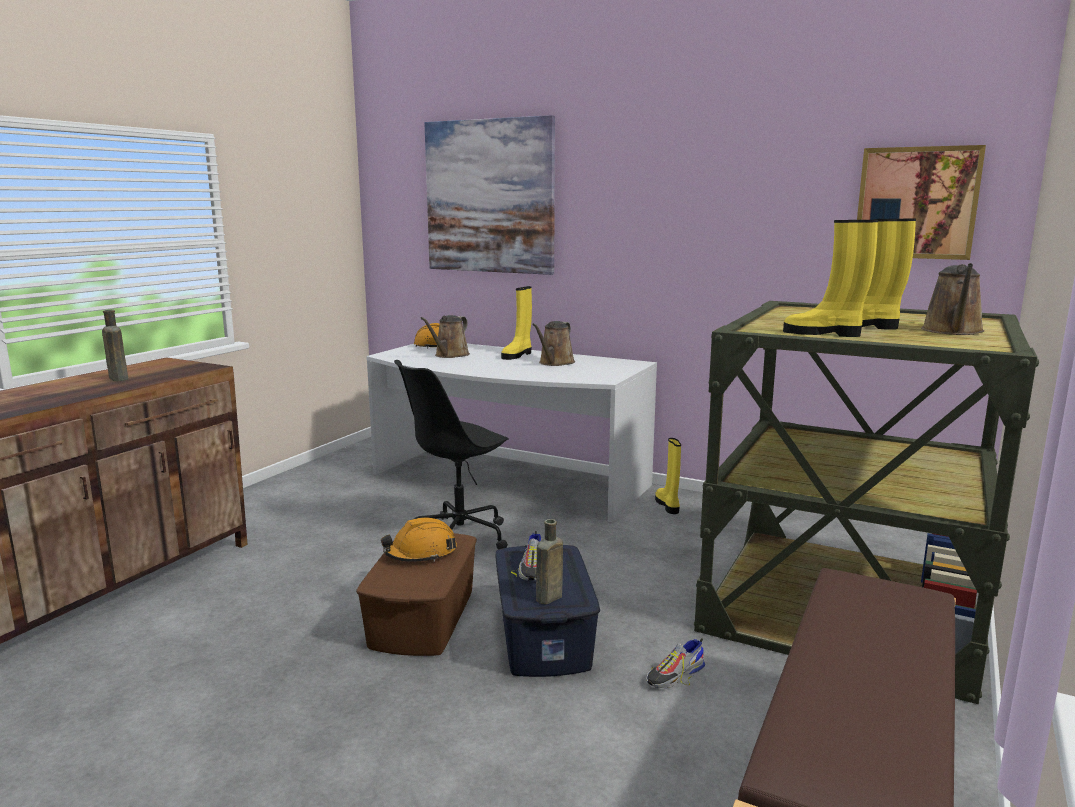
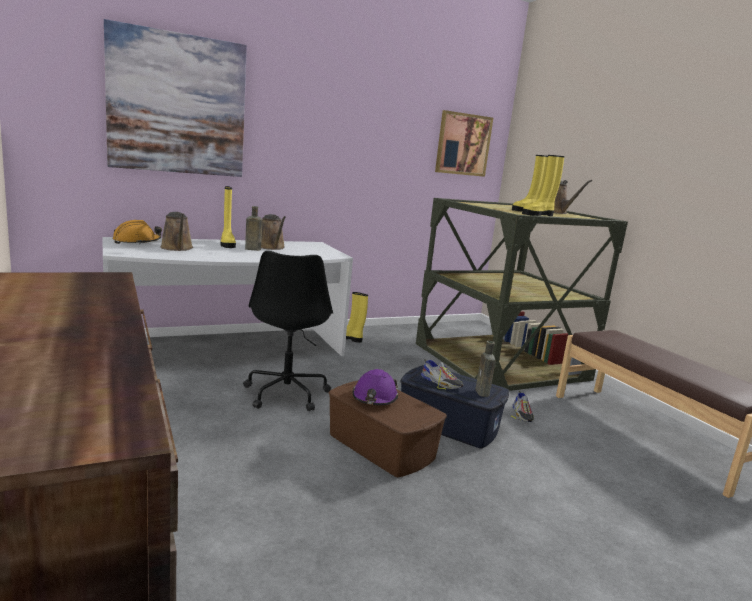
camera: 55 degrees left, 0 degrees up
brown bottle [102,310,128,381] -> brown bottle moved to [245,206,262,251]
orange hard hat [381,517,457,562] -> purple hard hat [352,369,398,405]

